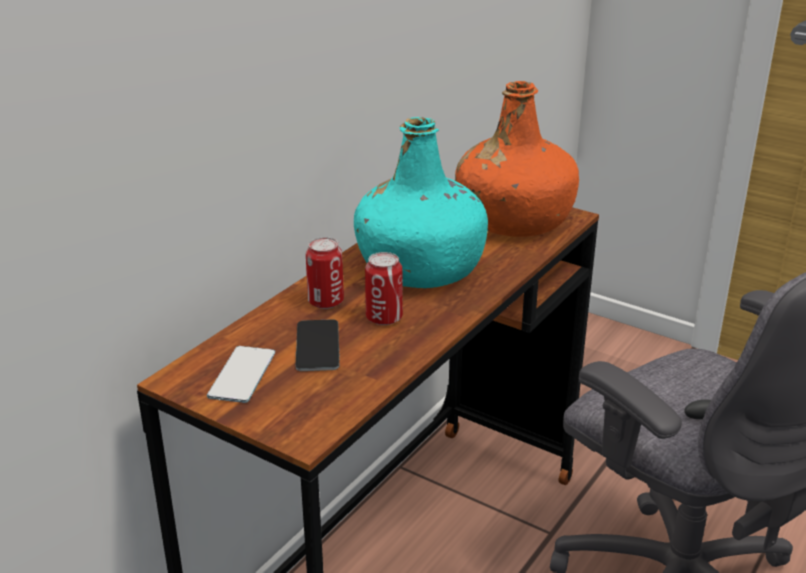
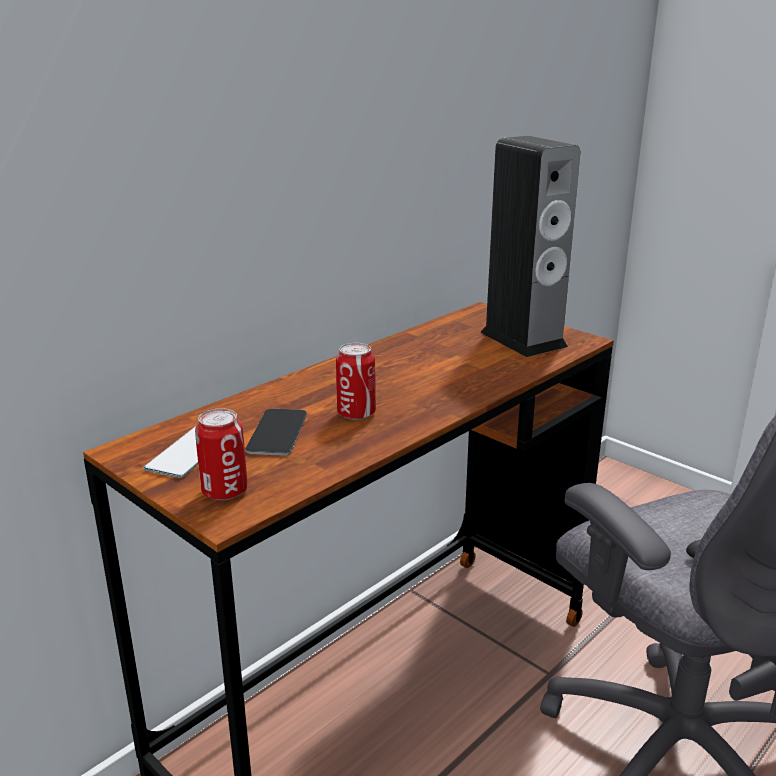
camera: 10 degrees right, 5 degrees down
can [306,237,344,309] -> can moved to [195,408,248,500]
turquoise bottle [354,117,488,288] -> none
orange bottle [455,81,579,237] -> speaker [480,136,580,357]

